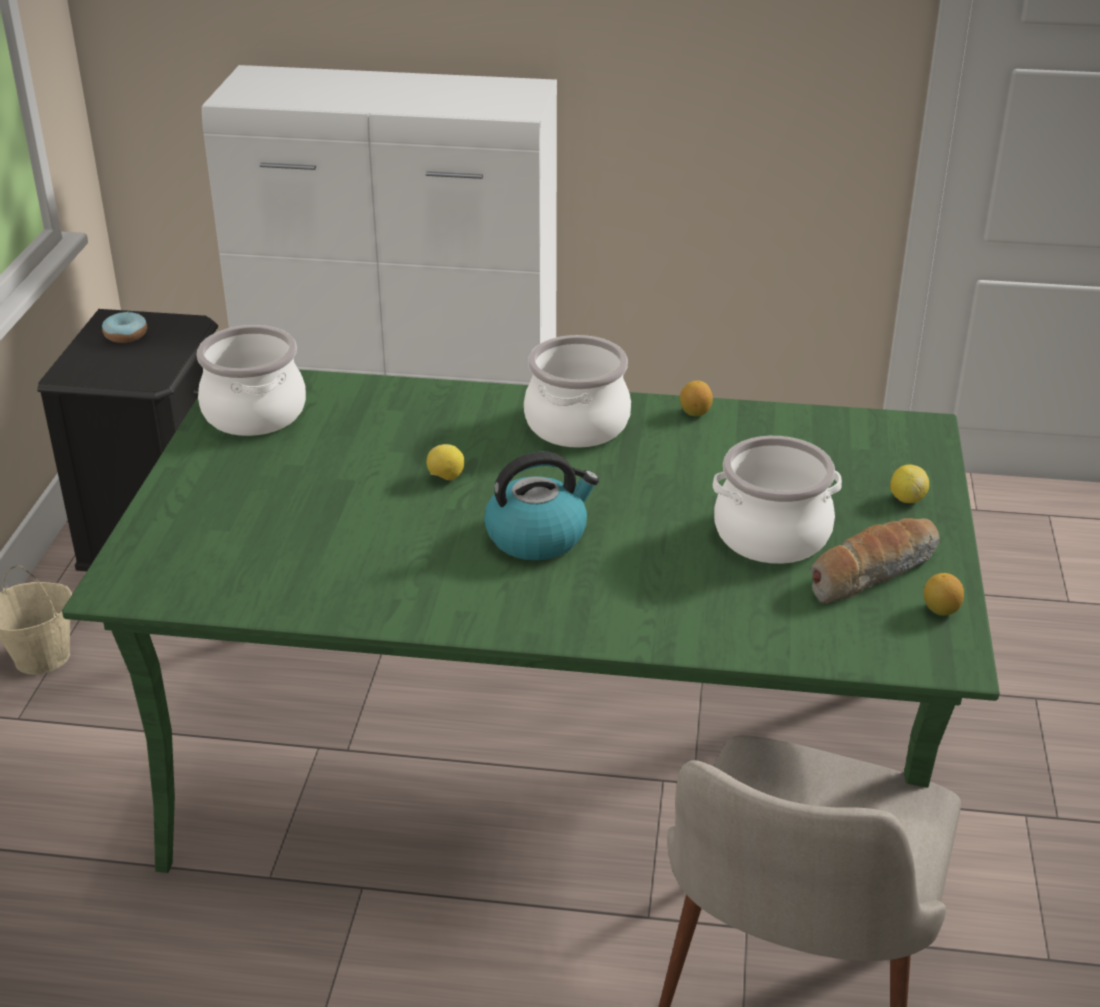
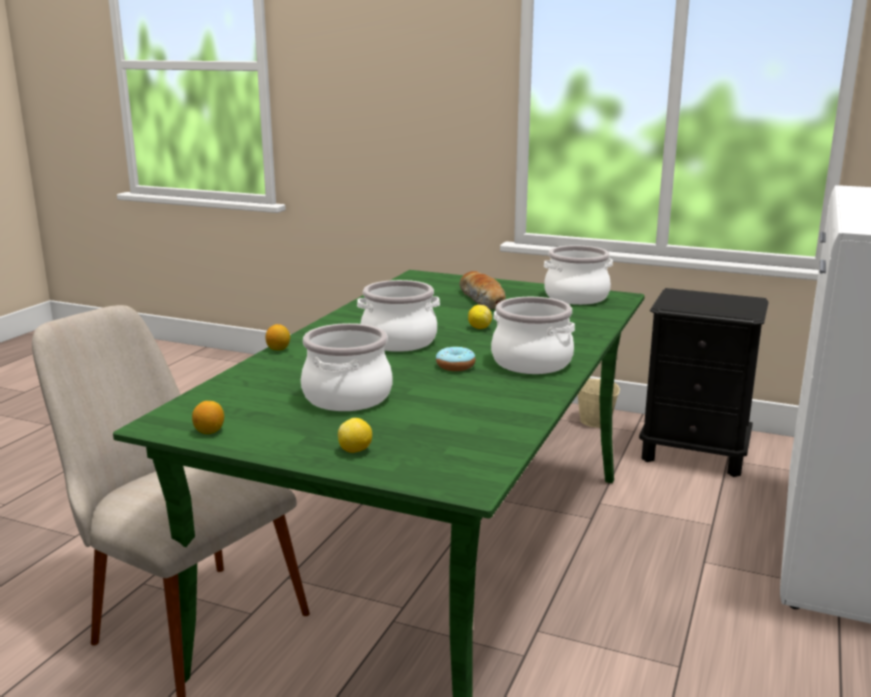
camera: 105 degrees right, 15 degrees down
donut [102,311,147,343] -> donut moved to [436,347,476,371]
kettle [484,452,599,560] -> cooking pot [357,280,440,352]
lemon [680,381,713,416] -> lemon moved to [266,324,290,350]
bread [810,518,940,604] -> bread moved to [459,271,506,309]

